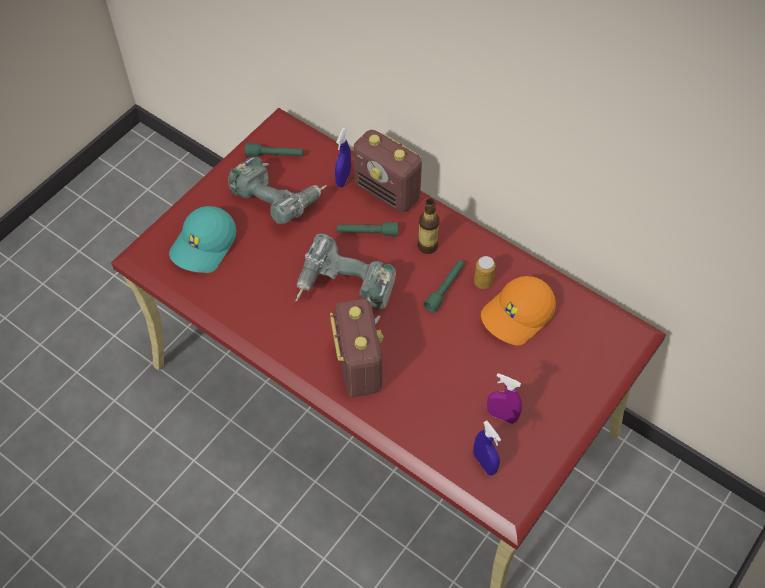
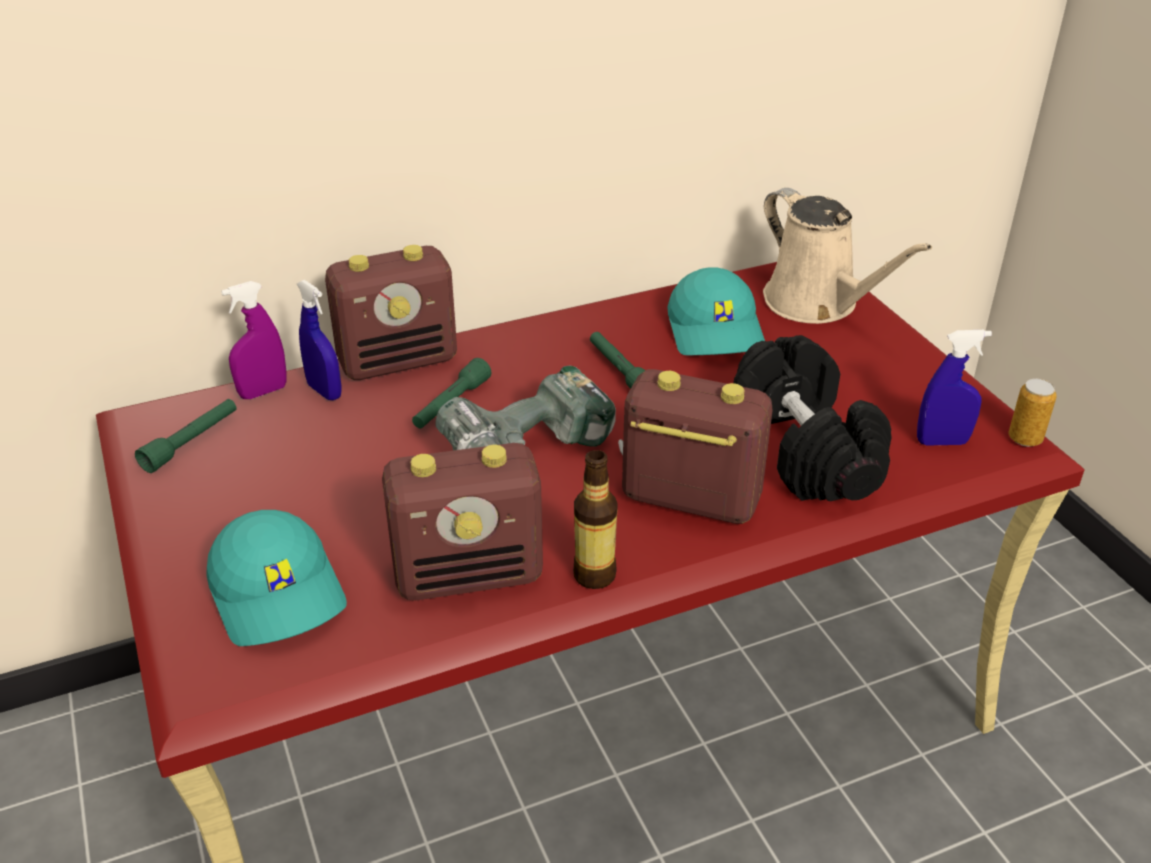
camera: 60 degrees left, 20 degrees down
power drill [228,156,327,224] -> none
bottle [418,198,440,254] -> bottle moved to [573,450,618,589]
can [474,256,495,289] -> can moved to [1008,379,1057,447]
orange cap [481,276,556,346] -> turquoise cap [667,267,765,355]
purple spray bottle [487,373,522,424] -> purple spray bottle moved to [221,281,287,399]
none -> radio [382,443,543,600]
none -> black dumbbell [734,335,892,501]
none -> beige watering can [763,188,932,324]

